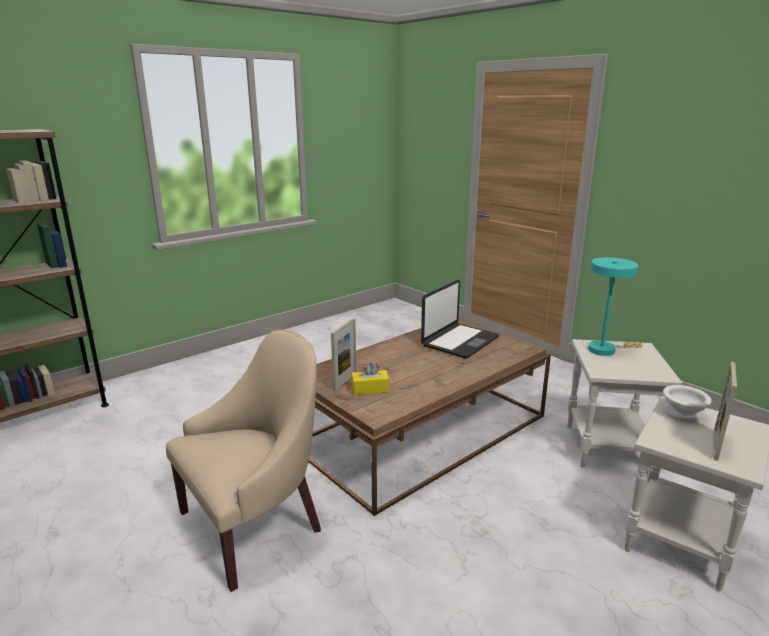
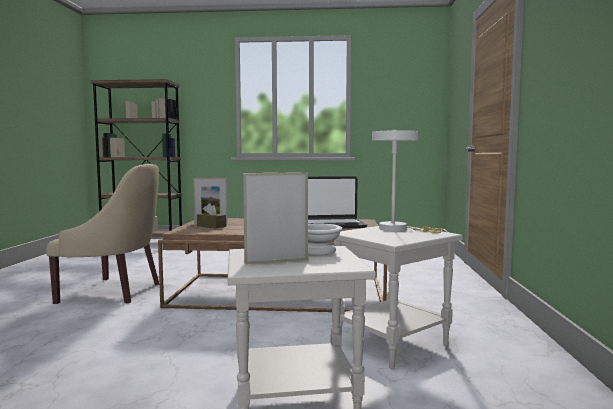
camera: 45 degrees right, 15 degrees down
yellow tissue box [351,362,390,395] -> brown tissue box [197,203,226,229]
turquoise table lamp [588,257,643,356] -> white table lamp [372,130,443,233]

